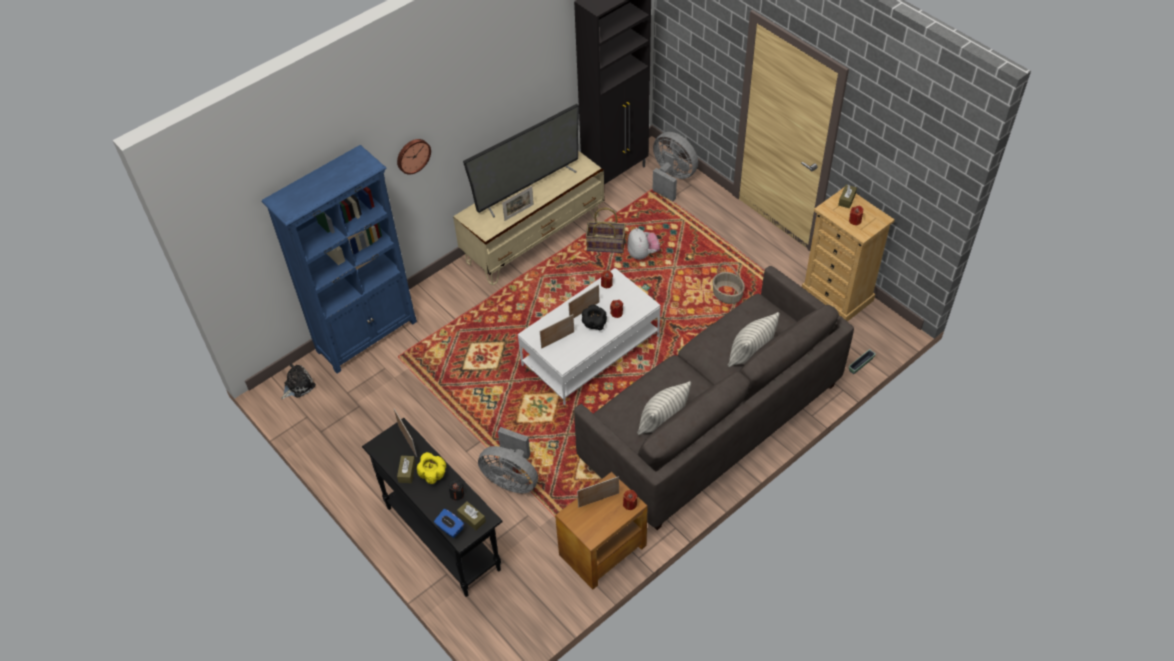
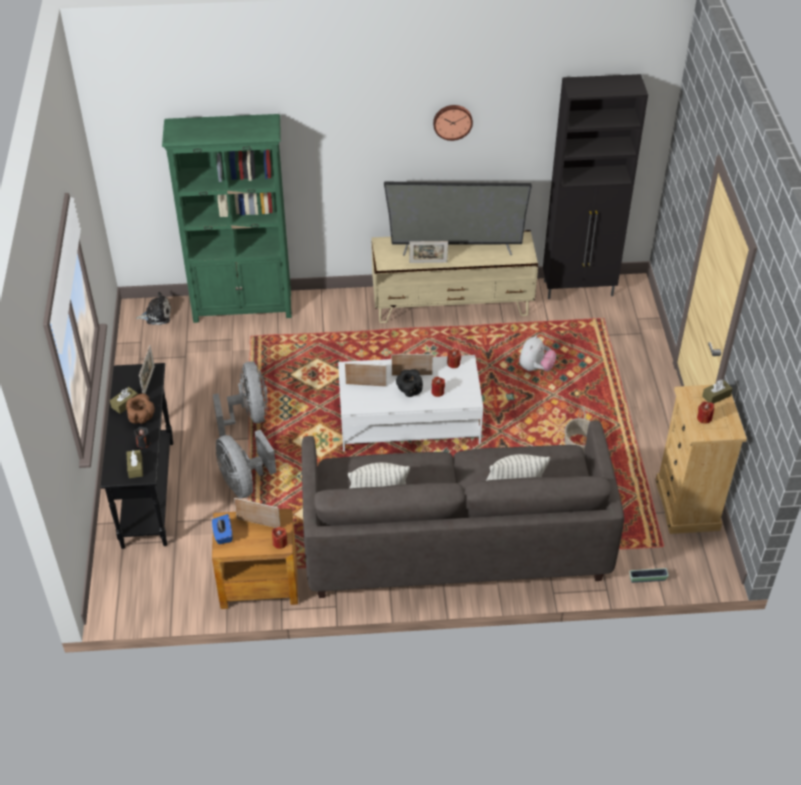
camera: 35 degrees right, 5 degrees down
blue bookcase [262,145,417,373] -> green bookcase [162,114,292,323]
wall clock [397,139,431,175] -> wall clock moved to [433,105,473,141]
yellow bowl [417,452,446,484] -> brown bowl [126,394,155,424]
blue tissue box [434,509,464,538] -> blue tissue box moved to [212,514,232,544]
basket [586,208,626,253] -> none
grey fan [653,132,698,201] -> grey fan moved to [213,361,268,437]

